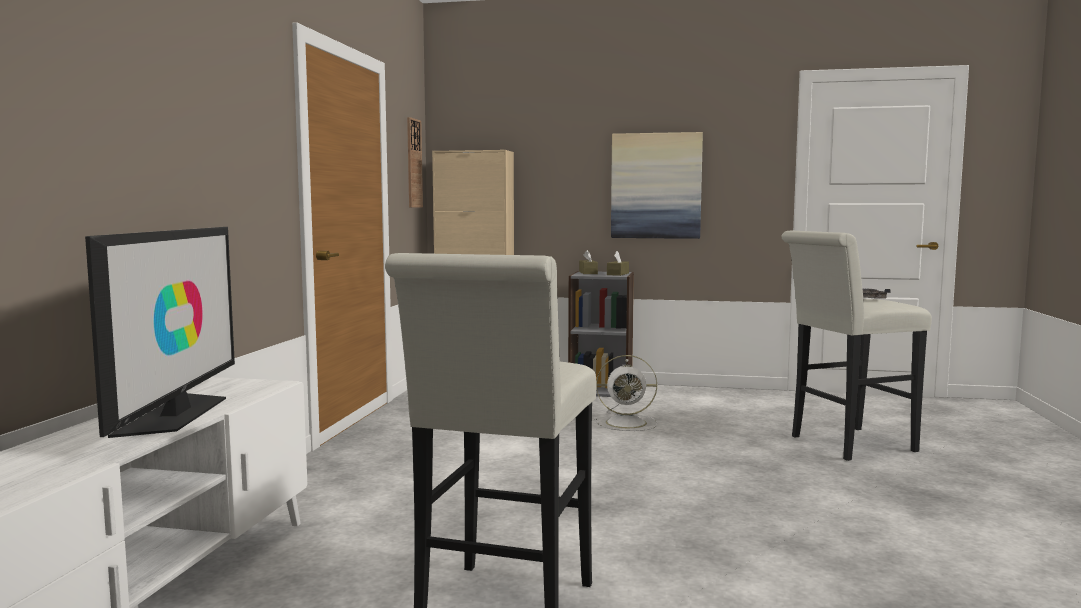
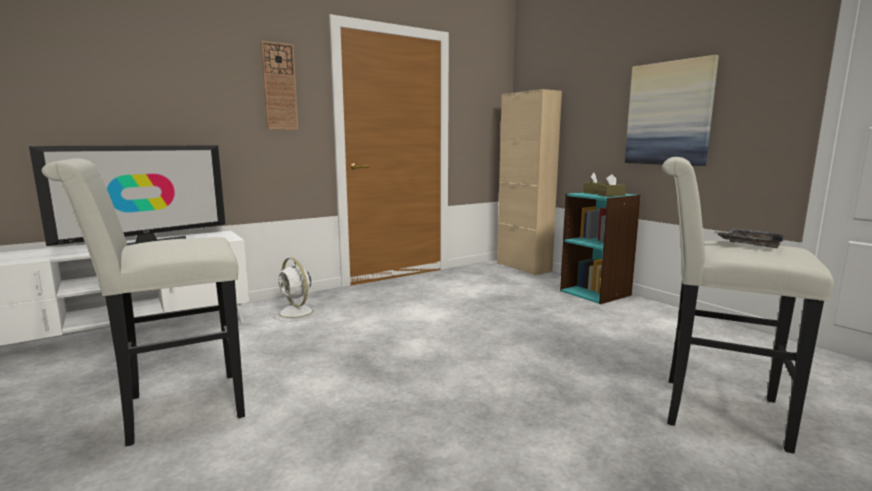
camera: 45 degrees right, 5 degrees up
wall clock [407,117,423,207] -> wall clock moved to [261,41,298,130]
grey bookcase [568,271,634,397] -> turquoise bookcase [560,192,641,304]
white fan [594,355,657,431] -> white fan moved to [271,258,323,322]

